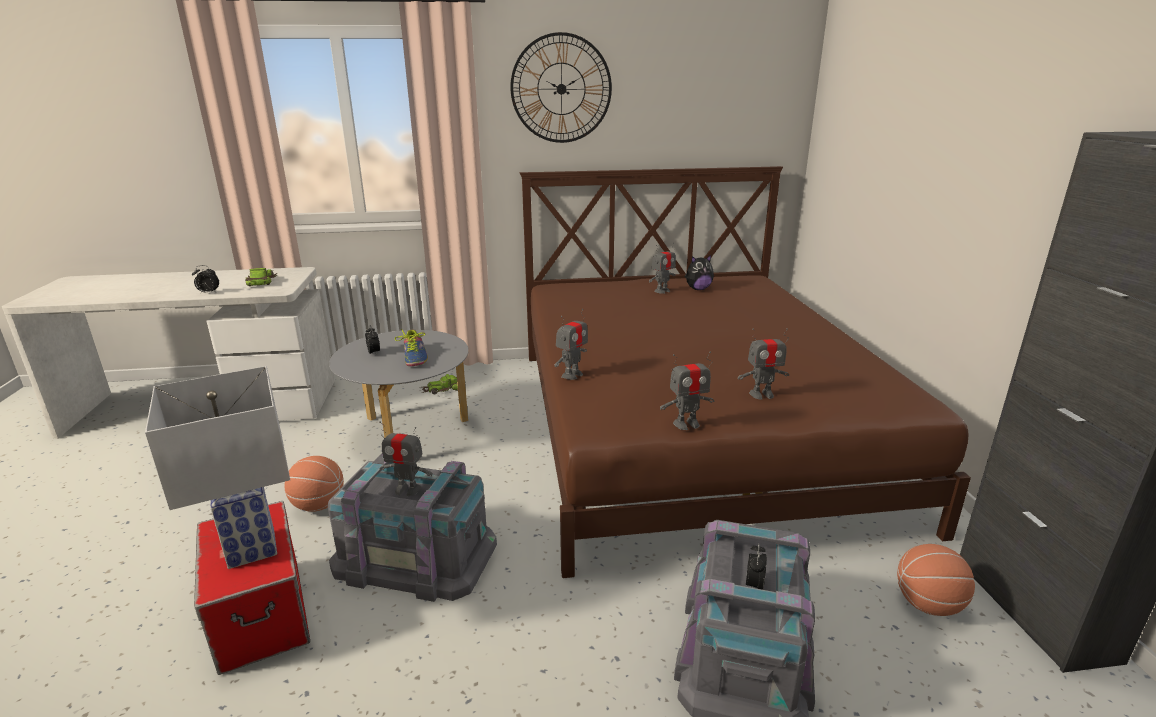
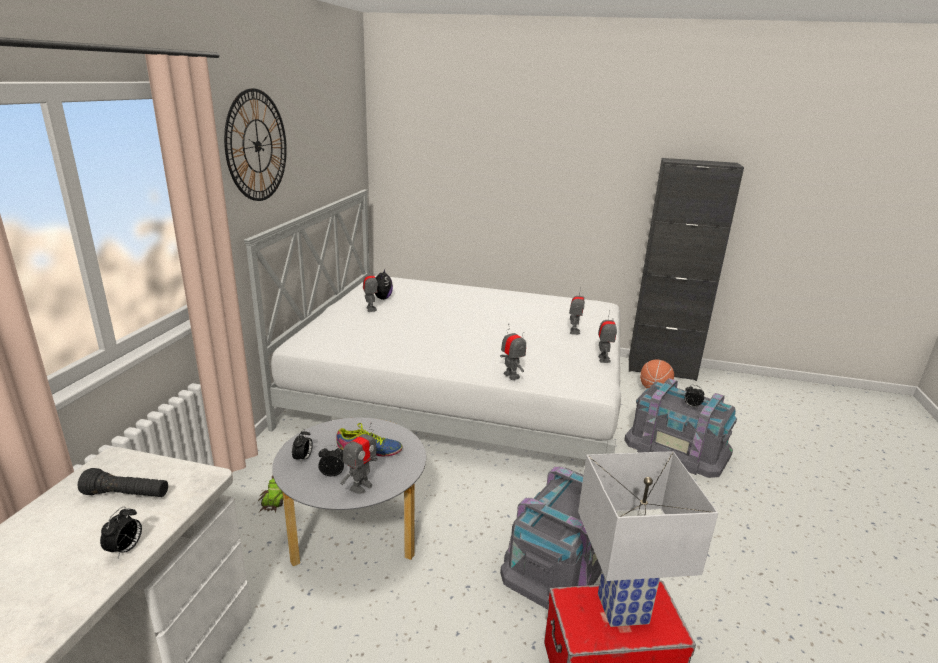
camera: 70 degrees left, 0 degrees up
toy car [245,268,277,286] -> black flashlight [78,468,168,497]
basketball [284,456,344,512] -> none
toy robot [379,421,433,496] -> toy robot moved to [340,423,378,494]
brown bed [520,166,971,578] -> white bed [244,189,621,460]
none -> alarm clock [292,429,313,463]

